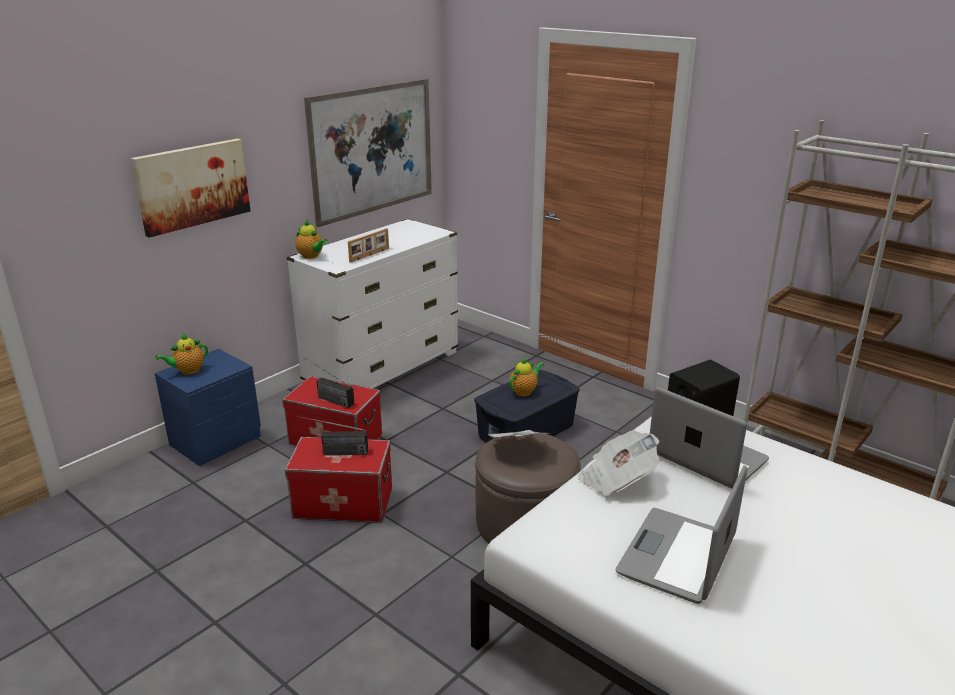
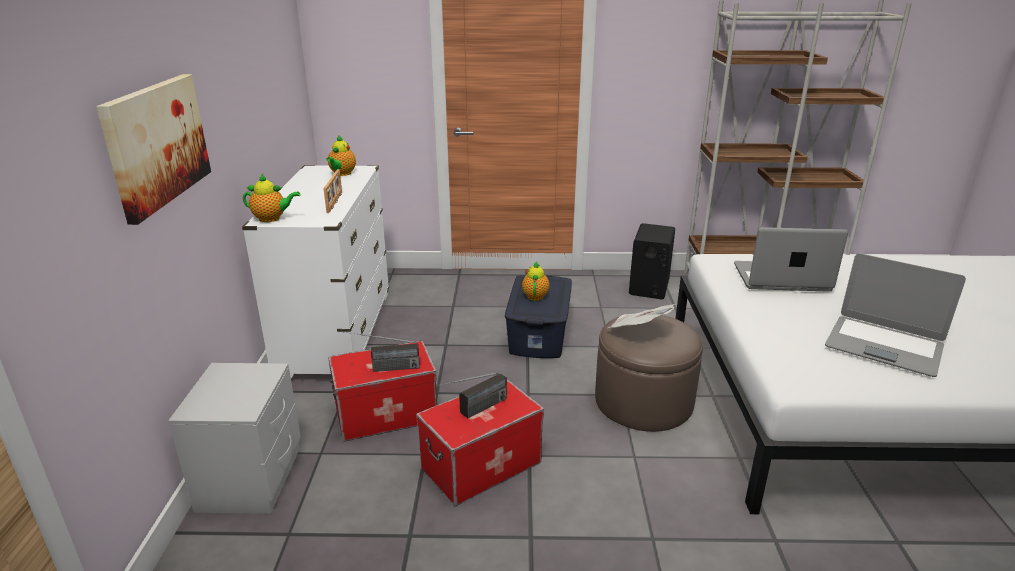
camera: 40 degrees left, 0 degrees up
teapot [155,333,208,375] -> teapot moved to [326,135,356,176]
blue nightstand [155,349,261,466] -> grey nightstand [168,363,301,514]
picture [304,79,432,227] -> none
newspaper [578,430,660,496] -> none
laptop [616,465,747,604] -> laptop turned 45 degrees counterclockwise [825,253,966,377]

